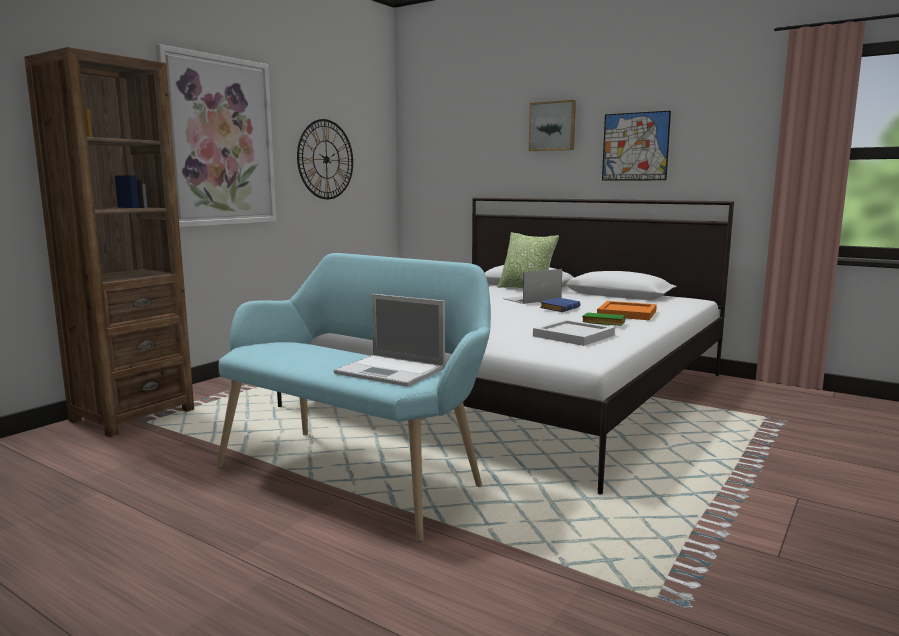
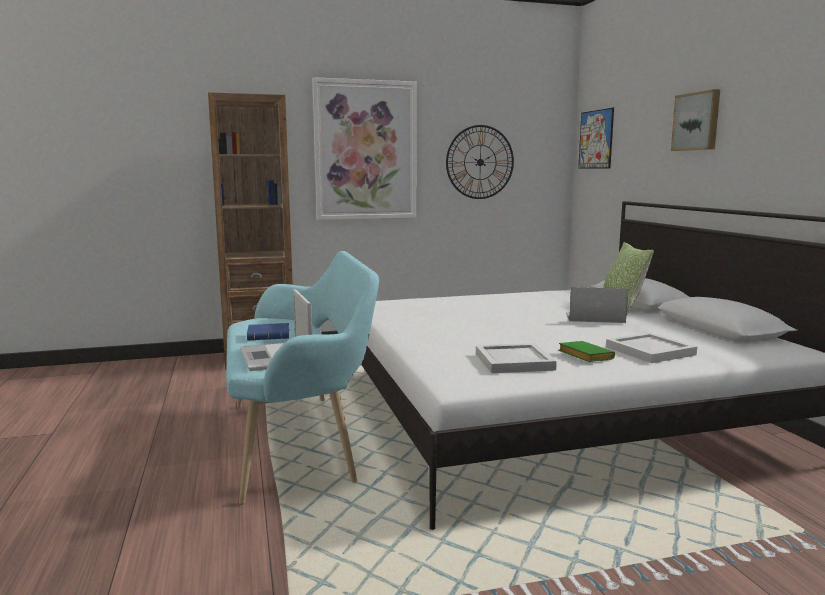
camera: 40 degrees right, 0 degrees up
blue book [540,297,580,312] -> blue book moved to [247,323,289,340]
orange tray [597,301,657,320] -> white tray [606,333,697,363]
picture [602,111,671,180] -> picture moved to [578,108,614,169]

